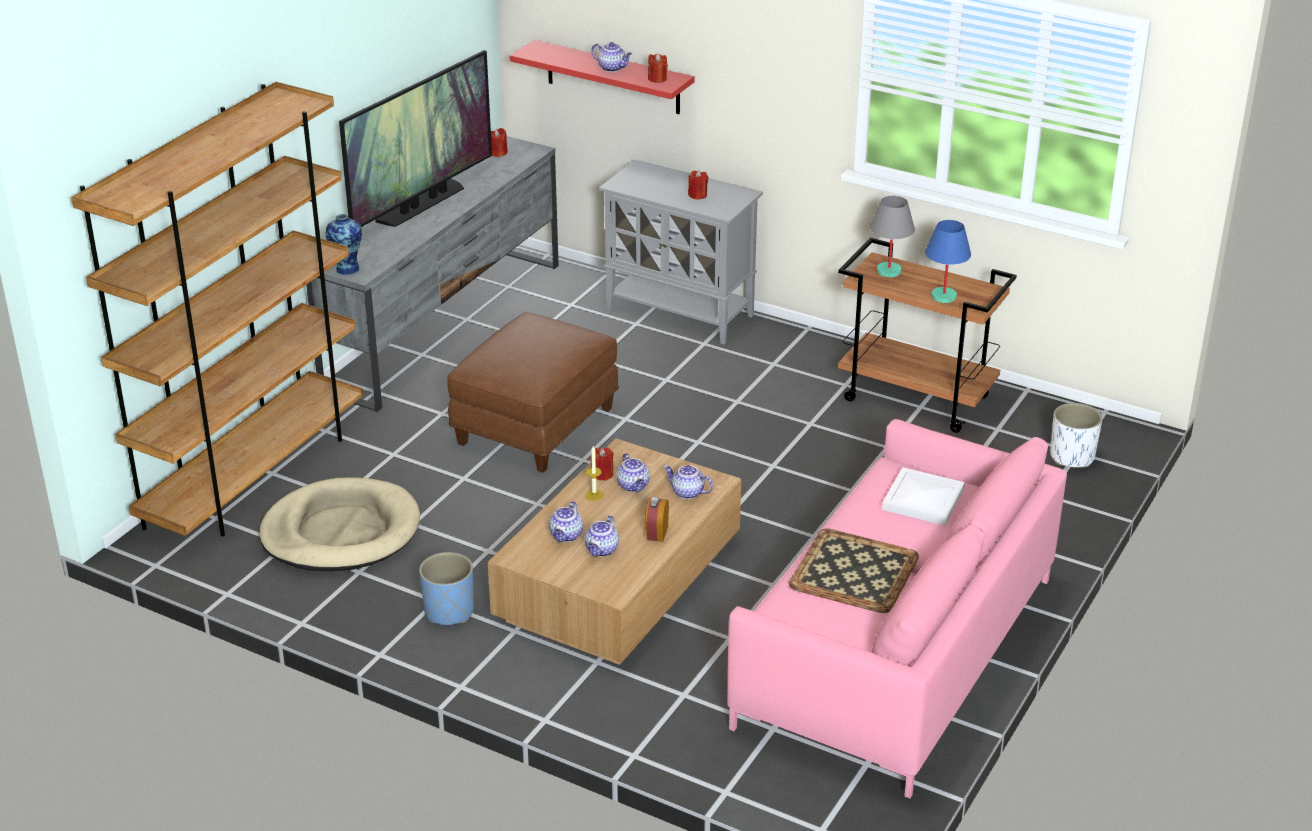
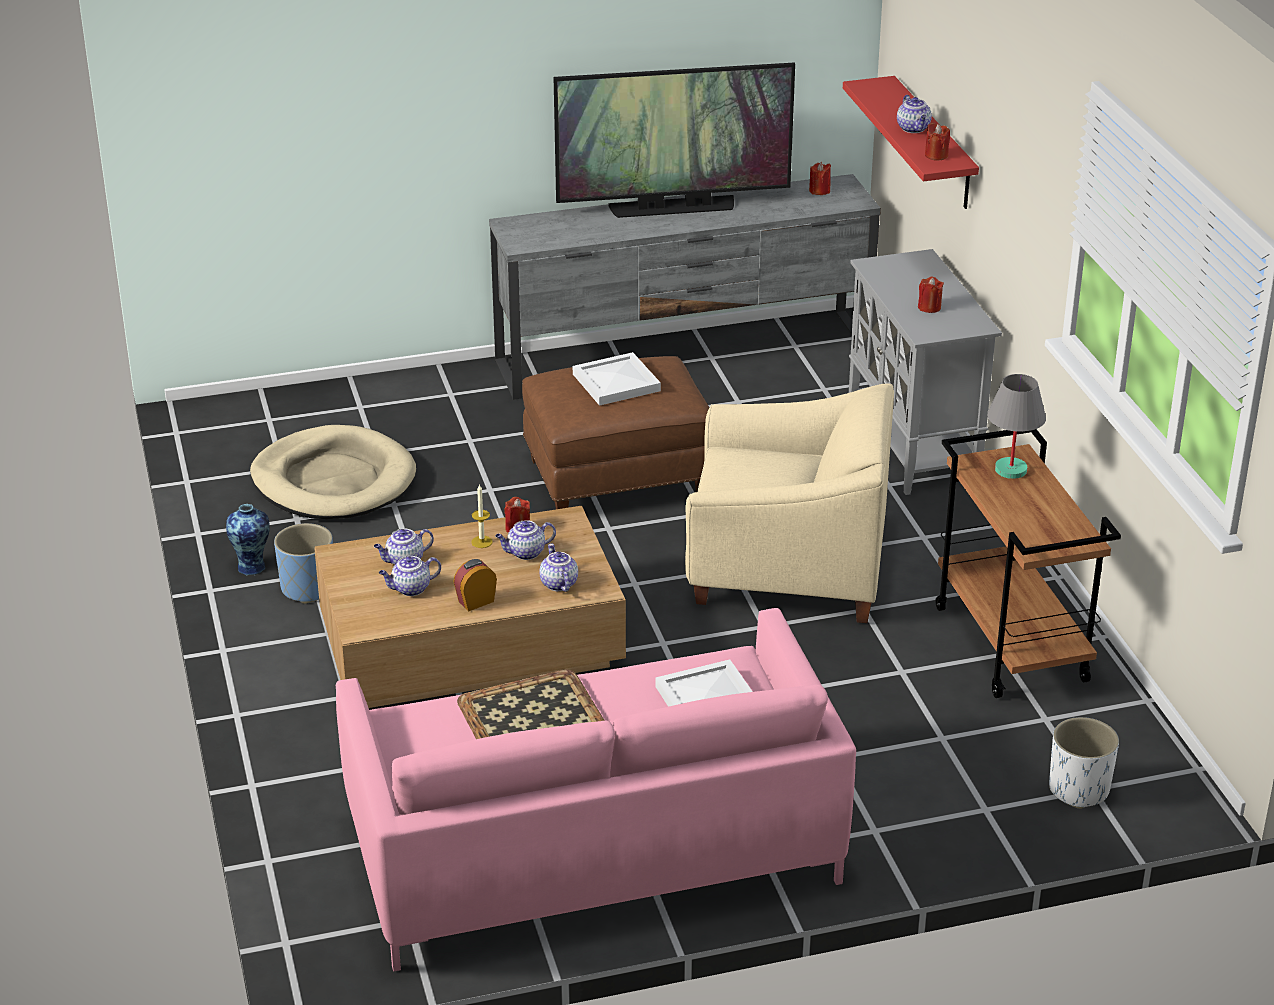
camera: 45 degrees right, 0 degrees up
brown bookcase [71,82,363,536] -> none
vase [326,214,362,275] -> vase moved to [226,504,270,576]
teapot [617,453,650,492] -> teapot turned 45 degrees clockwise [495,520,556,560]
blue table lamp [925,220,971,303] -> none
none -> white tray [573,352,661,406]
none -> beige armchair [685,384,894,623]

